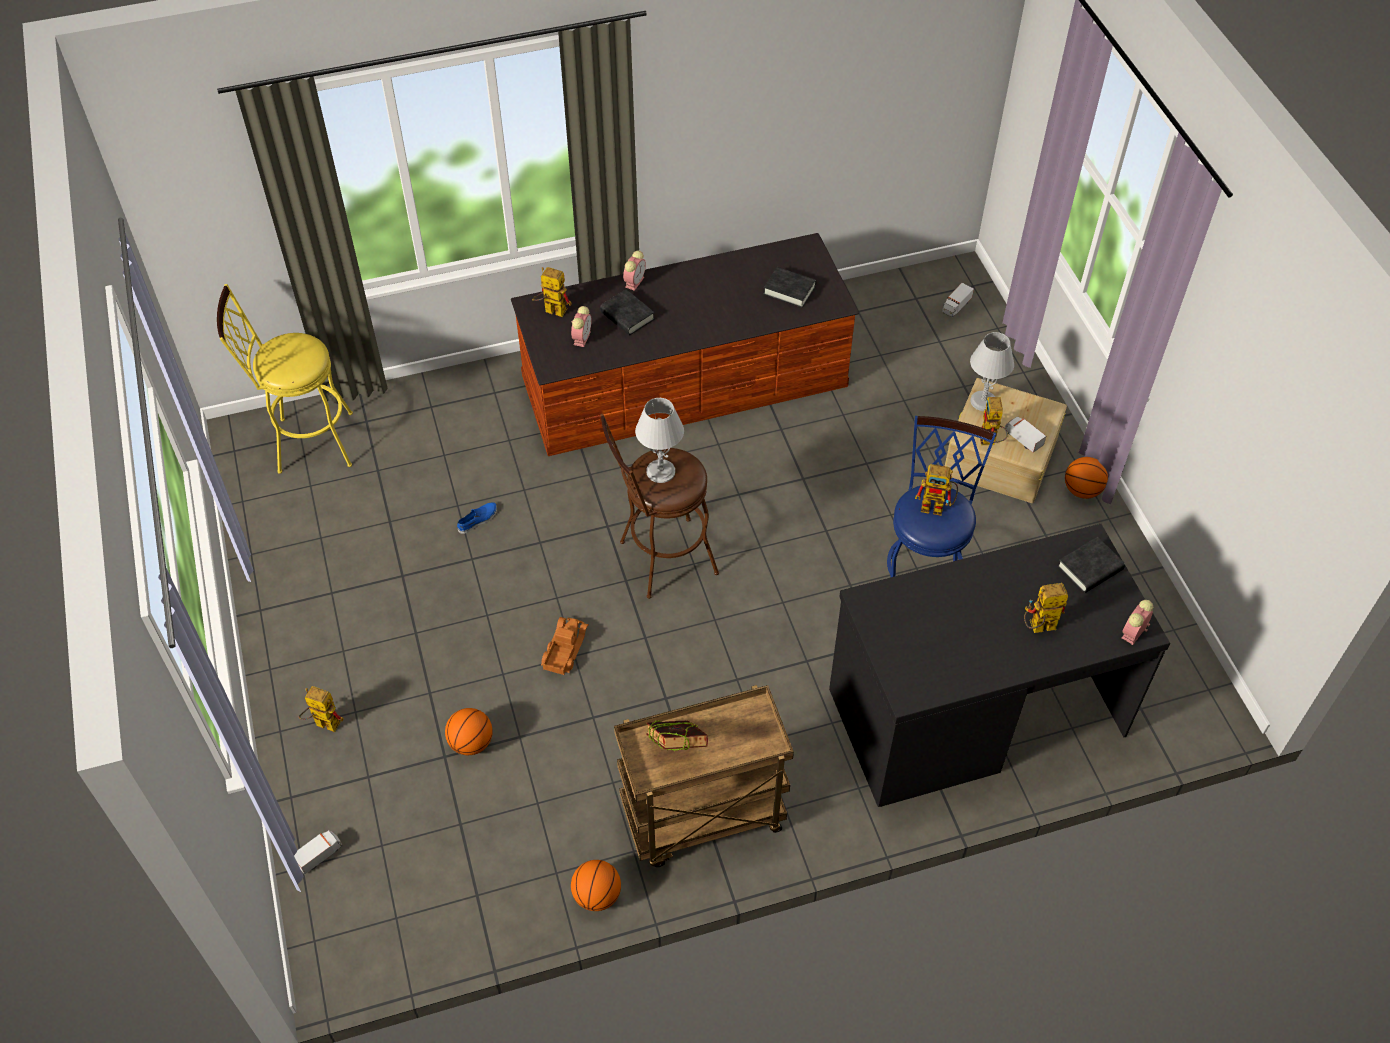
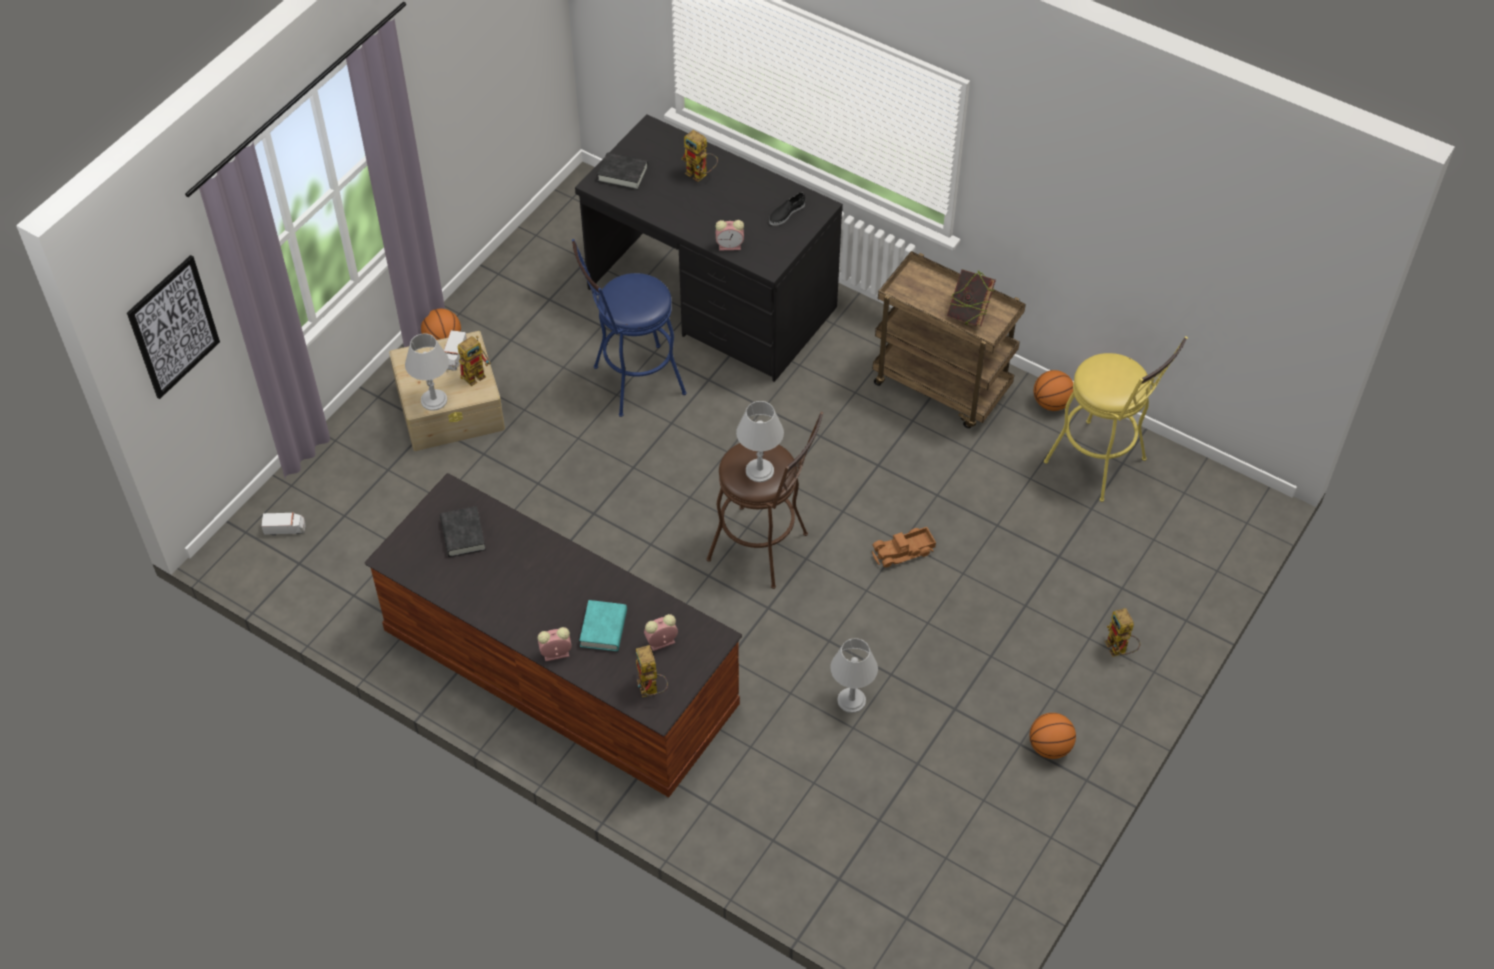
camera: 130 degrees left, 0 degrees up
yellow stool [217,284,353,474] -> yellow stool moved to [1044,336,1188,502]
toy truck [294,830,343,874] -> none
basketball [445,708,493,755] -> basketball moved to [1029,713,1076,759]
blue shoe [457,502,497,534] -> grey table lamp [830,638,878,713]
black book [600,289,655,335] -> turquoise book [579,600,627,651]
toy robot [915,464,958,516] -> none
alarm clock [1122,600,1153,645] -> alarm clock moved to [715,220,744,250]
none -> picture [127,255,220,399]
none -> black shoe [769,192,805,226]

